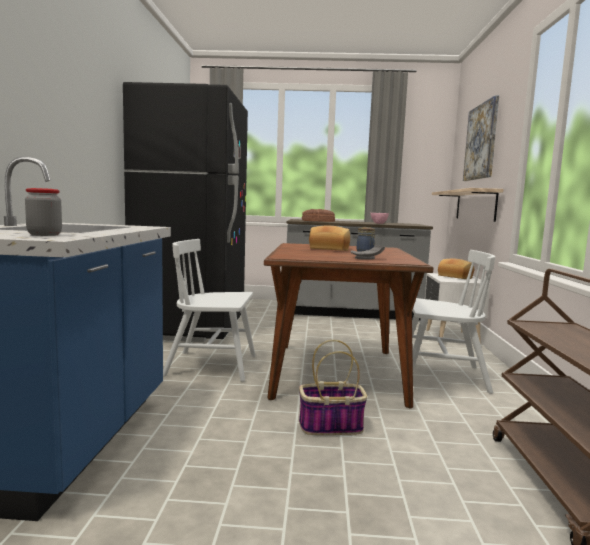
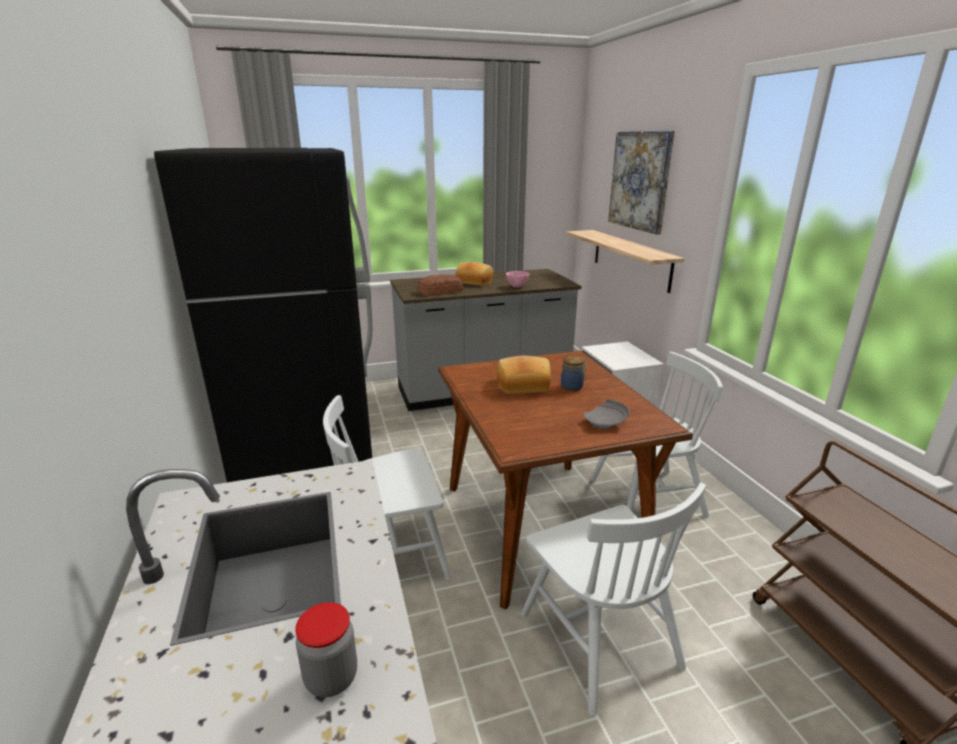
camera: 20 degrees left, 15 degrees up
basket [299,340,367,435] -> white chair [521,482,706,716]
bread [438,259,474,279] -> bread moved to [455,262,493,286]

